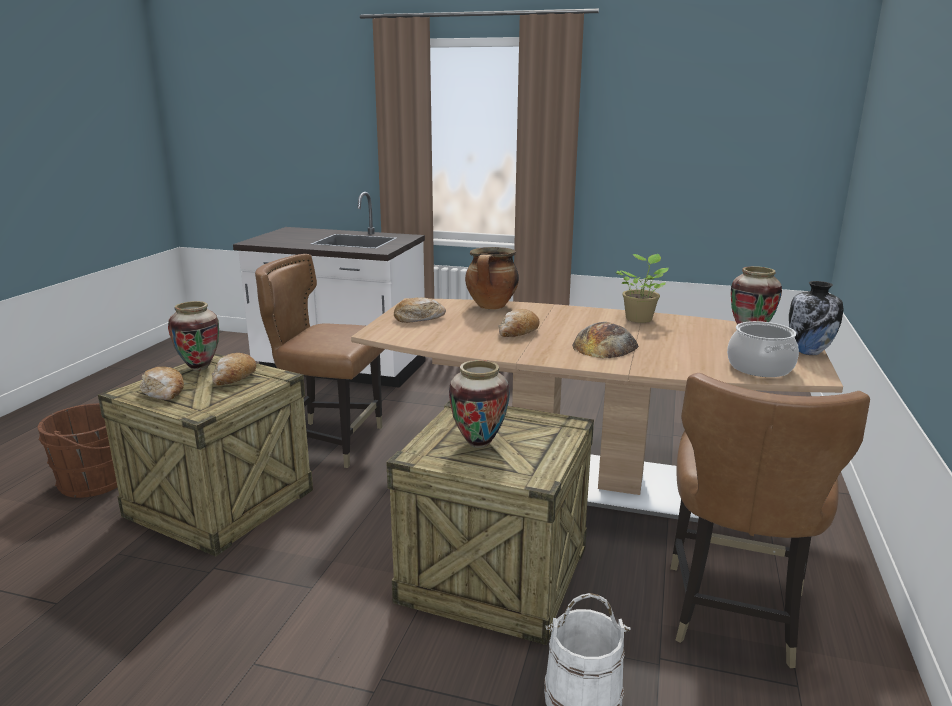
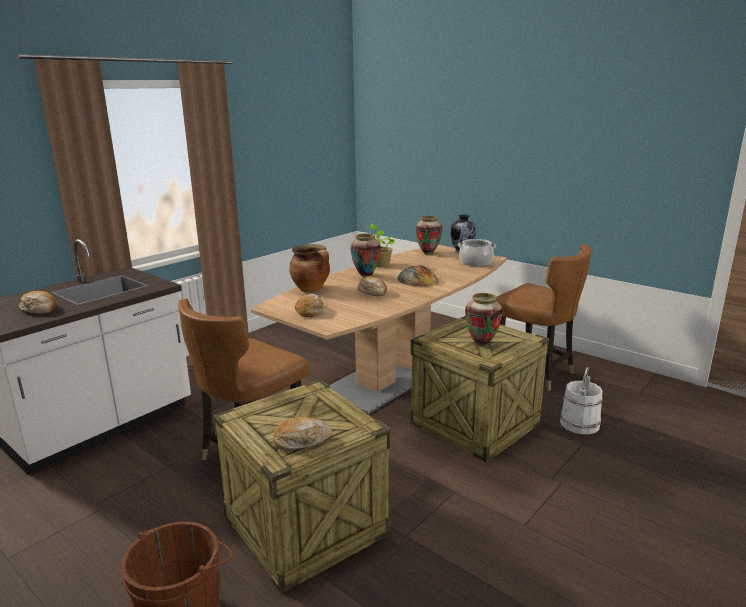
camera: 65 degrees left, 0 degrees up
vase [168,301,219,371] -> vase moved to [351,233,381,277]
bread [212,353,256,386] -> bread moved to [19,291,56,314]

